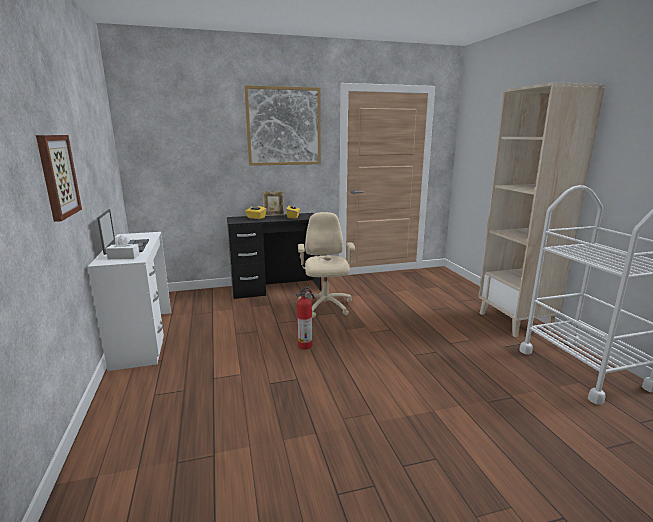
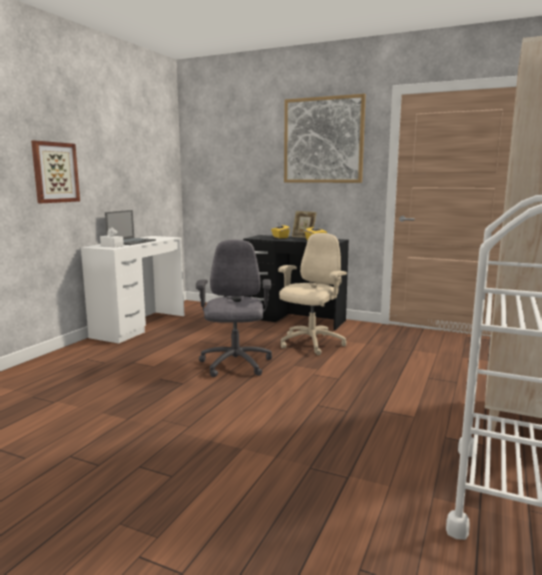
camera: 40 degrees right, 5 degrees down
fire extinguisher [296,286,314,349] -> grey office chair [196,239,272,377]

